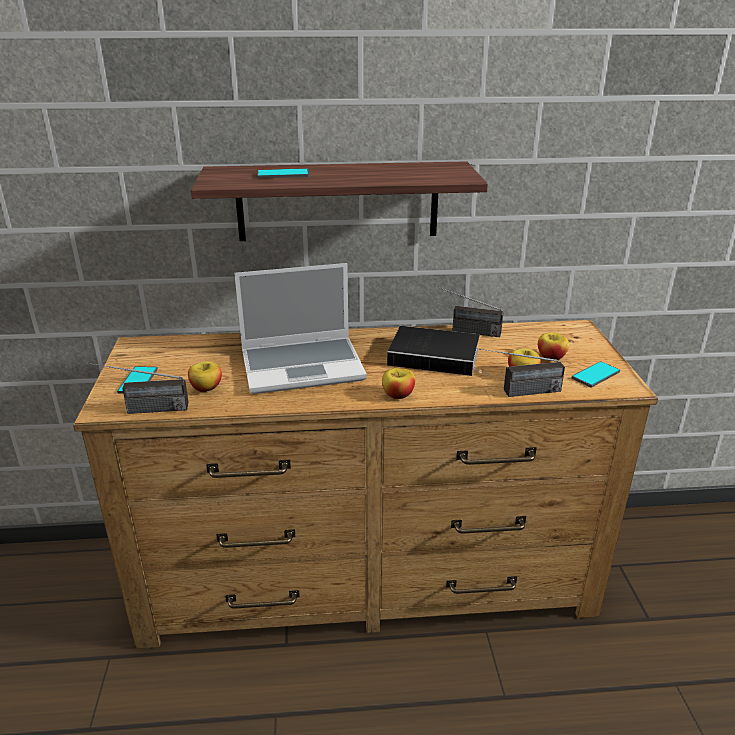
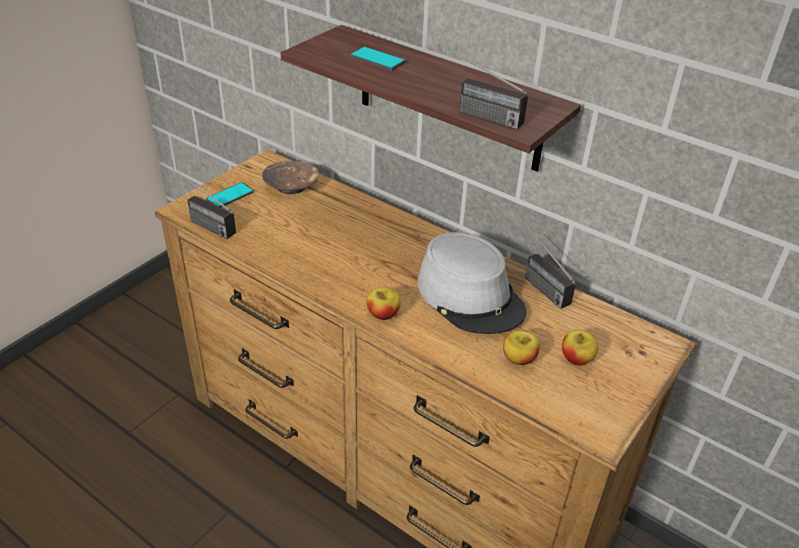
camera: 40 degrees right, 10 degrees up
apple [188,361,222,392] -> none
laptop [234,263,367,394] -> none
book [387,326,490,376] -> grey hat [417,232,526,334]
radio [479,348,565,397] -> radio moved to [439,44,528,130]
phone [572,361,620,388] -> none
none -> brown bowl [262,161,319,194]

